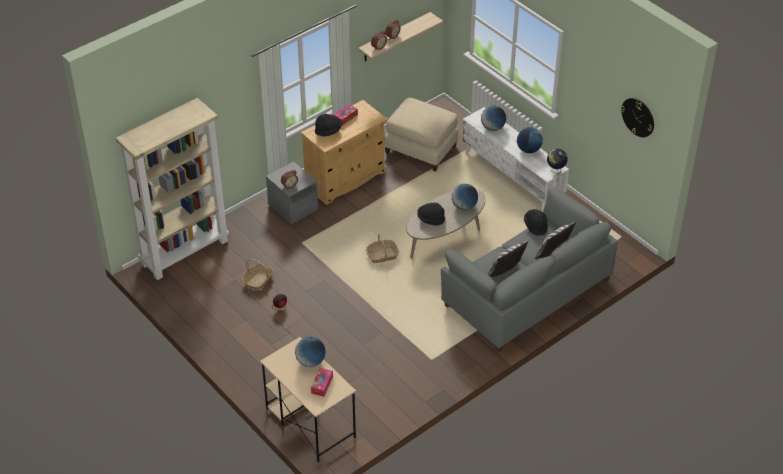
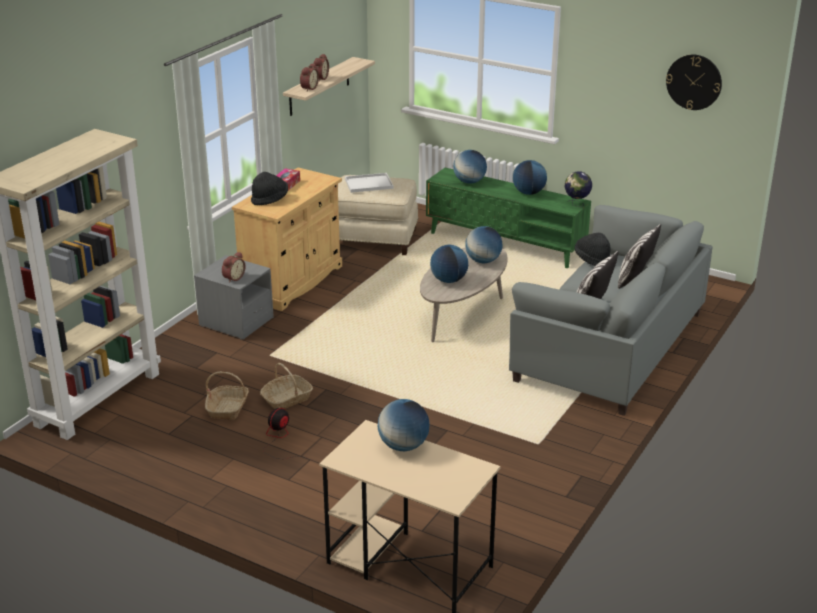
camera: 20 degrees left, 15 degrees down
tissue box [311,368,333,397] -> none
basket [366,234,399,263] -> basket moved to [260,363,313,409]
black hat [417,203,445,226] -> globe [430,245,468,283]
white tv stand [462,107,569,212] -> green tv stand [426,168,591,268]
none -> white tray [345,173,393,193]

